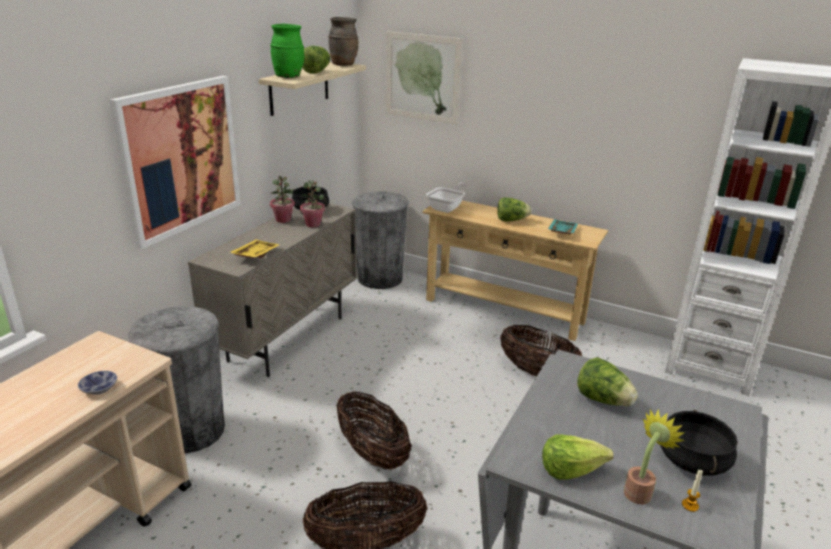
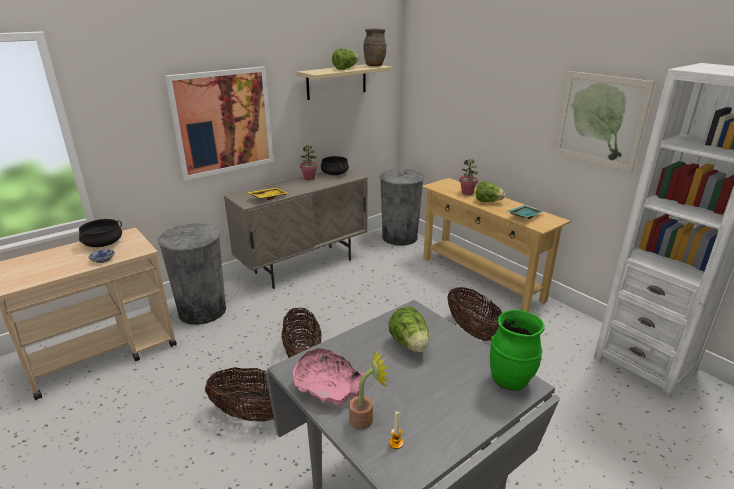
camera: 25 degrees right, 0 degrees up
green vase [270,24,304,78] -> green vase moved to [490,309,545,391]
potted plant [300,180,325,227] -> potted plant moved to [459,159,479,195]
picture [386,32,462,125] -> picture moved to [554,71,655,173]
frying pan [426,183,465,213] -> none
lettuce [542,435,614,480] -> pink bowl [293,348,364,406]
black cooking pot [660,410,738,476] -> black cooking pot moved to [79,219,122,247]

